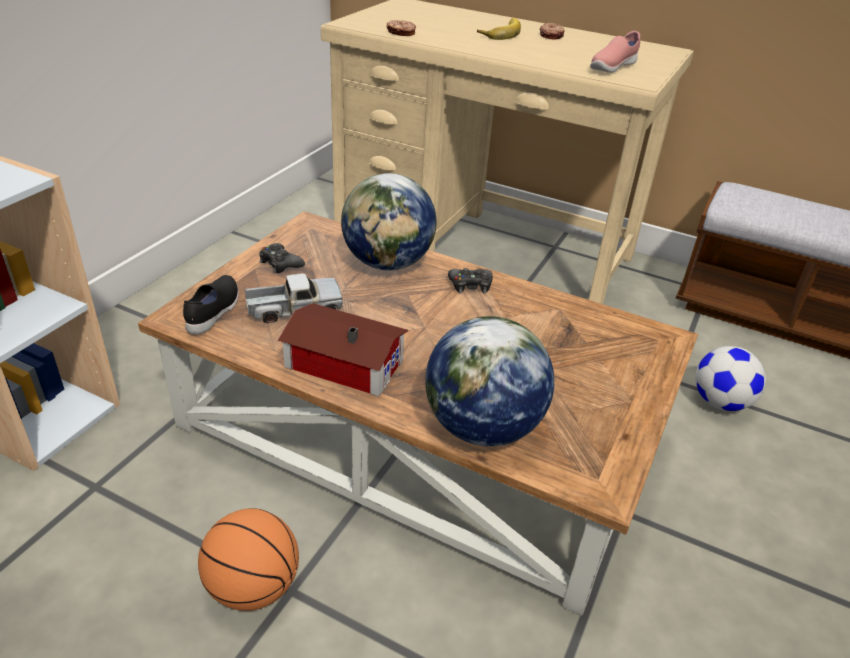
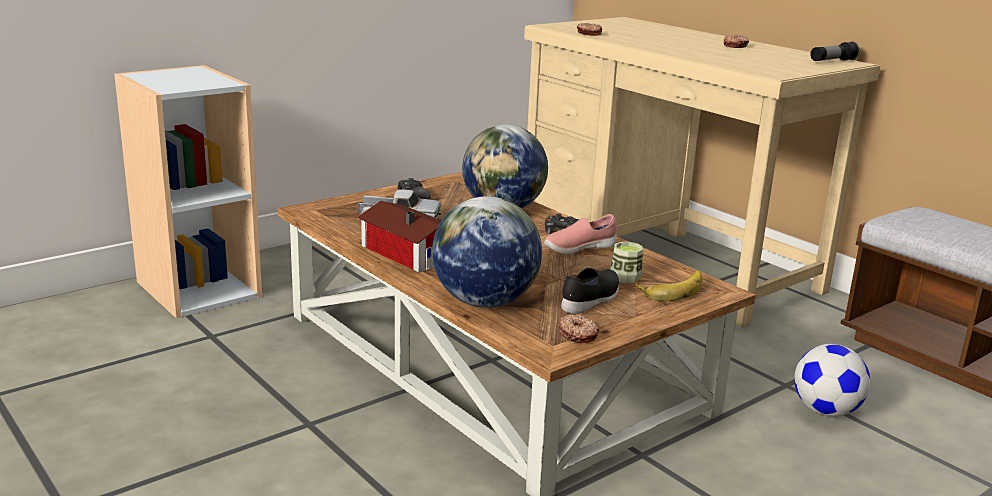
camera: 25 degrees right, 15 degrees down
black shoe [183,275,239,335] -> black shoe moved to [561,268,619,314]
basketball [198,508,299,611] -> none
banana [477,18,521,40] -> banana moved to [634,270,703,301]
pink shoe [590,31,640,73] -> pink shoe moved to [544,214,617,254]
none -> donut [559,315,599,343]
none -> cup [610,242,643,283]
none -> flashlight [810,42,860,61]

